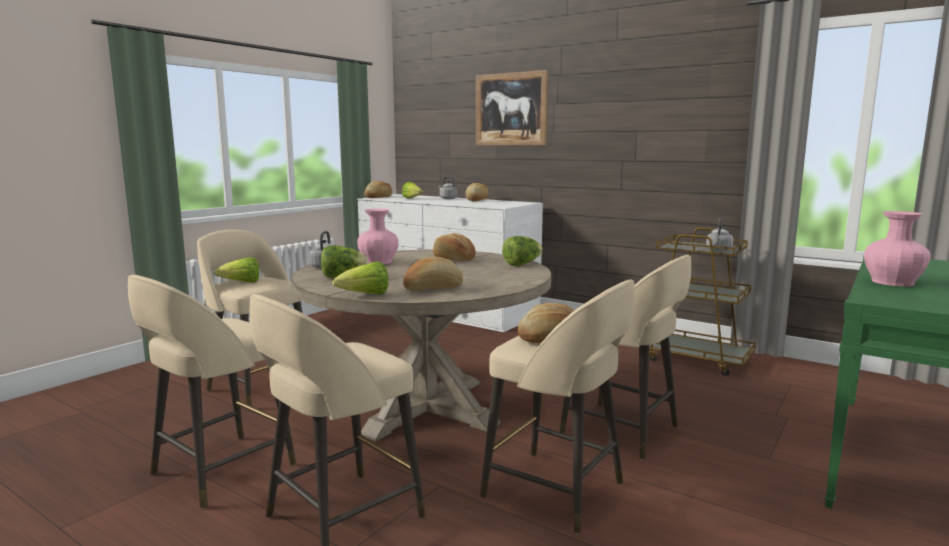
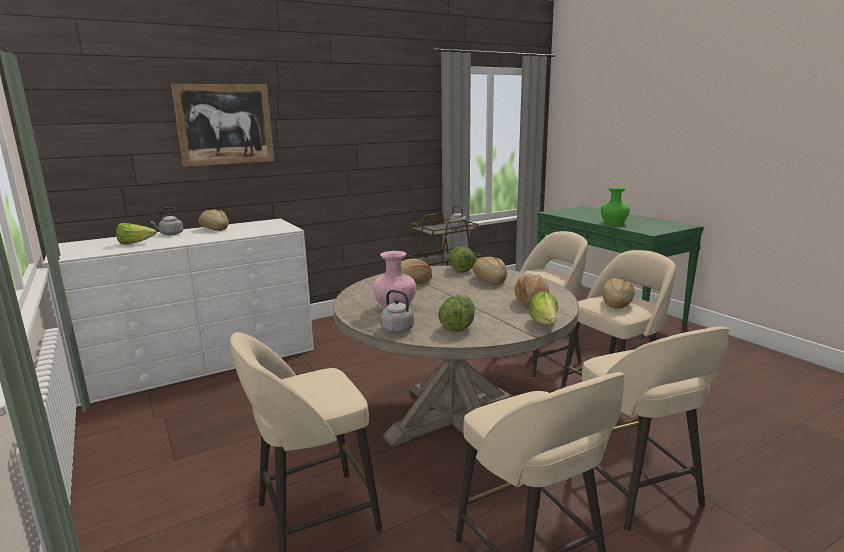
camera: 65 degrees left, 5 degrees up
lettuce [213,257,259,283] -> none
bread [364,181,392,198] -> bread moved to [473,257,507,285]
pink vase [864,211,931,287] -> green vase [601,187,630,225]

